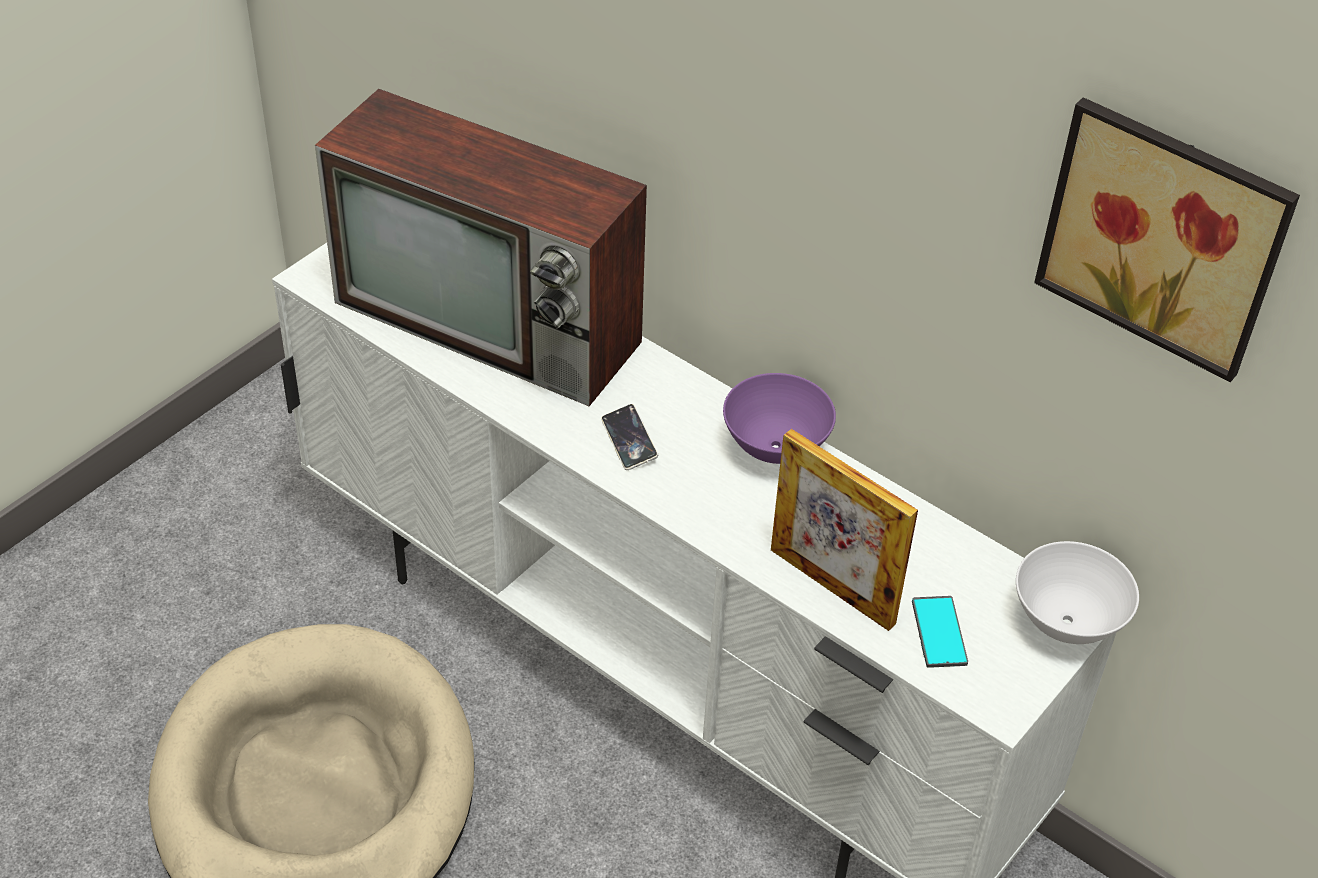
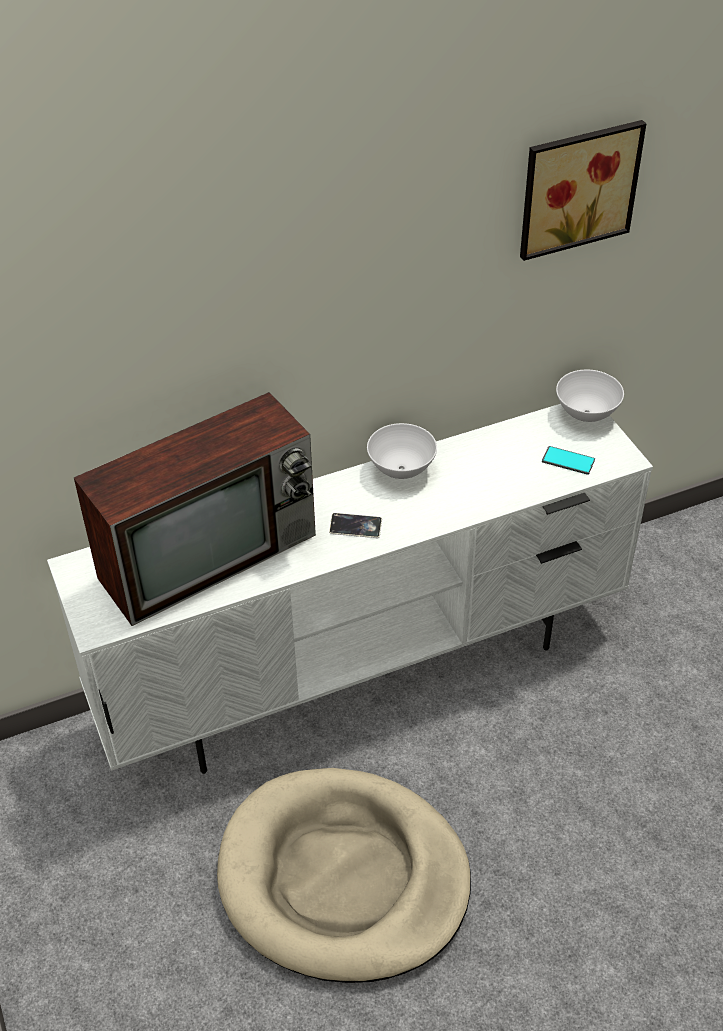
camera: 60 degrees left, 0 degrees up
purple bowl [723,373,836,464] -> white bowl [367,423,437,479]
picture frame [771,429,918,631] -> none

